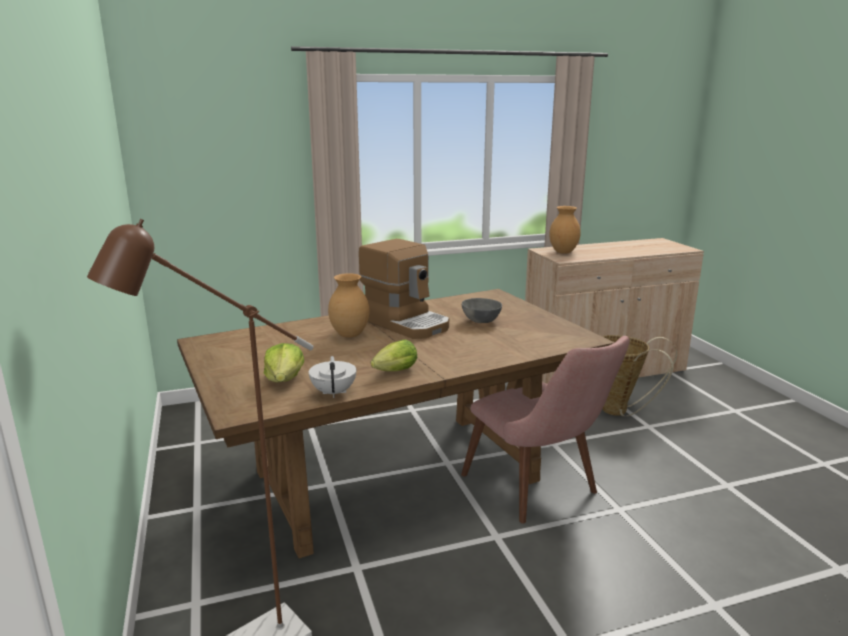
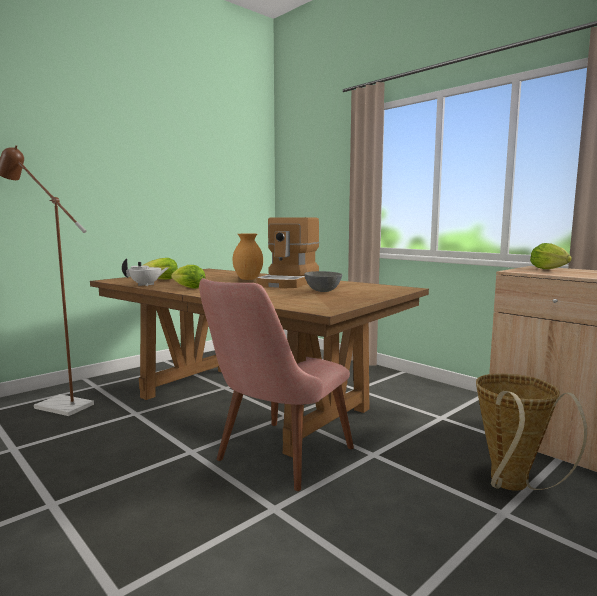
camera: 65 degrees right, 10 degrees down
brown vase [549,206,581,254] -> lettuce [530,243,572,269]

